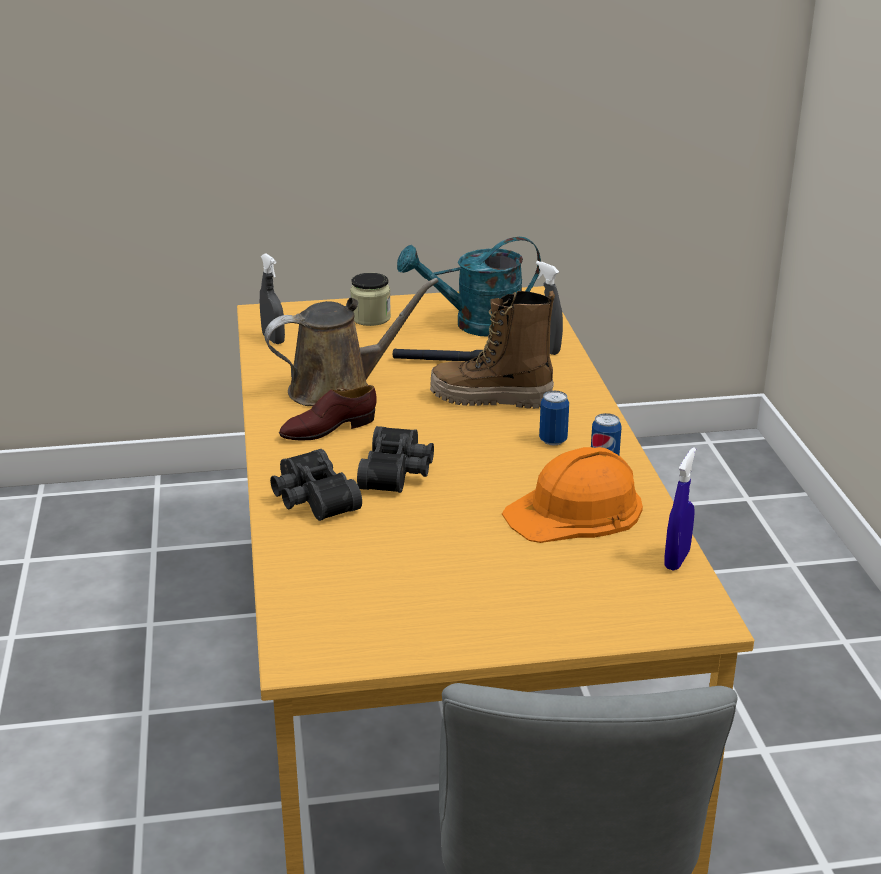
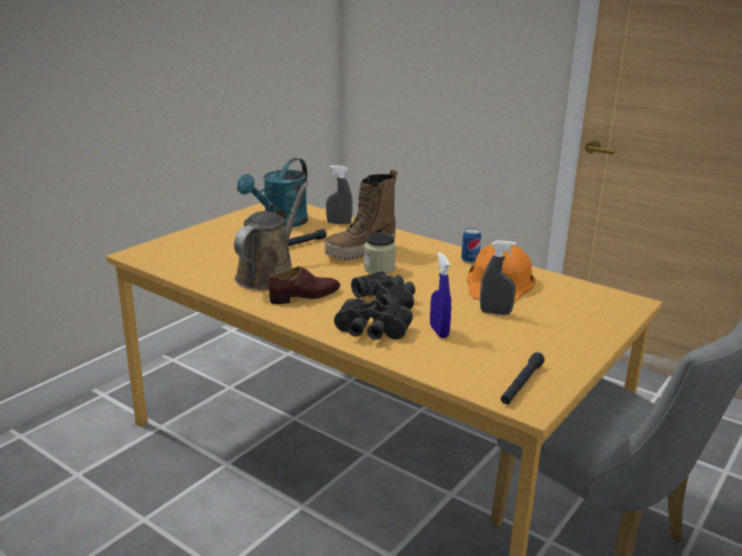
camera: 45 degrees left, 5 degrees down
grey spray bottle [260,253,285,344] -> grey spray bottle moved to [480,240,516,315]
brown shoe [279,385,377,440] -> brown shoe turned 135 degrees counterclockwise [268,266,340,304]
jar [350,273,391,326] -> jar moved to [364,233,396,274]
can [539,391,569,445] -> none
blue spray bottle [664,447,696,571] -> blue spray bottle moved to [430,252,451,338]
none -> black flashlight [501,352,545,404]

